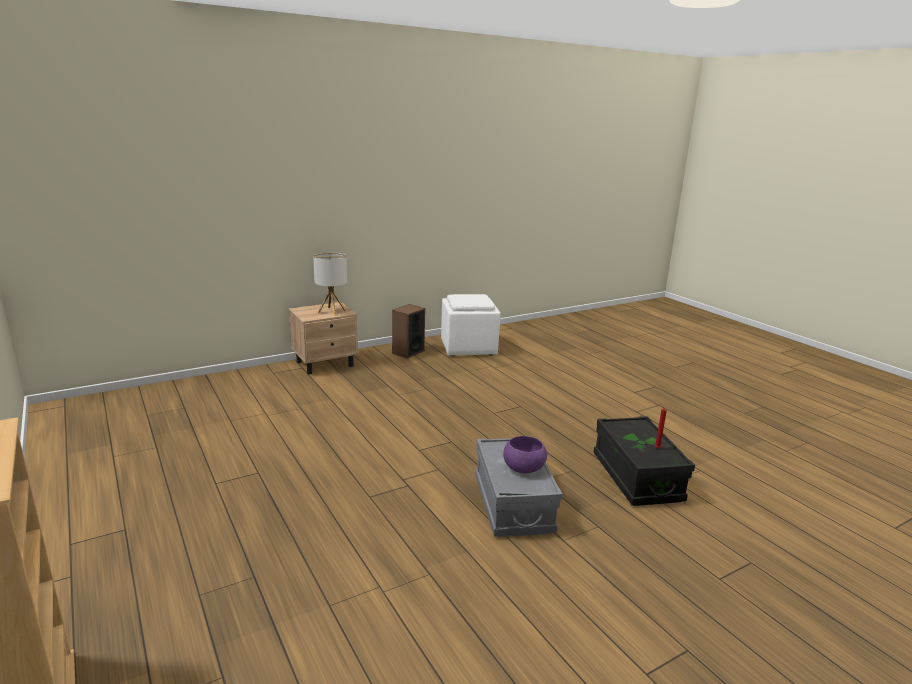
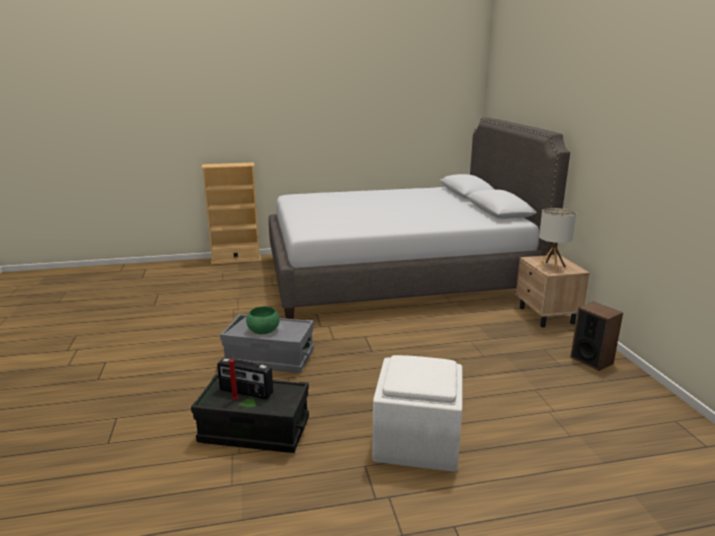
camera: 110 degrees right, 0 degrees up
white ottoman [441,294,500,356] -> white ottoman moved to [372,355,462,472]
purple bowl [503,436,547,473] -> green bowl [246,306,279,334]
none -> radio [217,358,273,399]
none -> grey bed [269,117,570,319]

